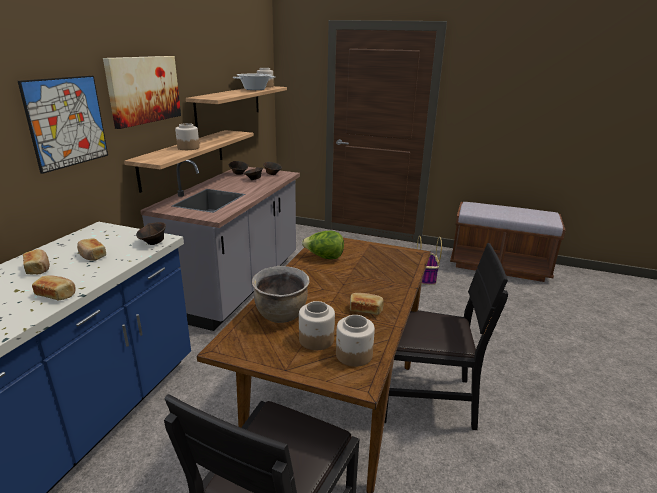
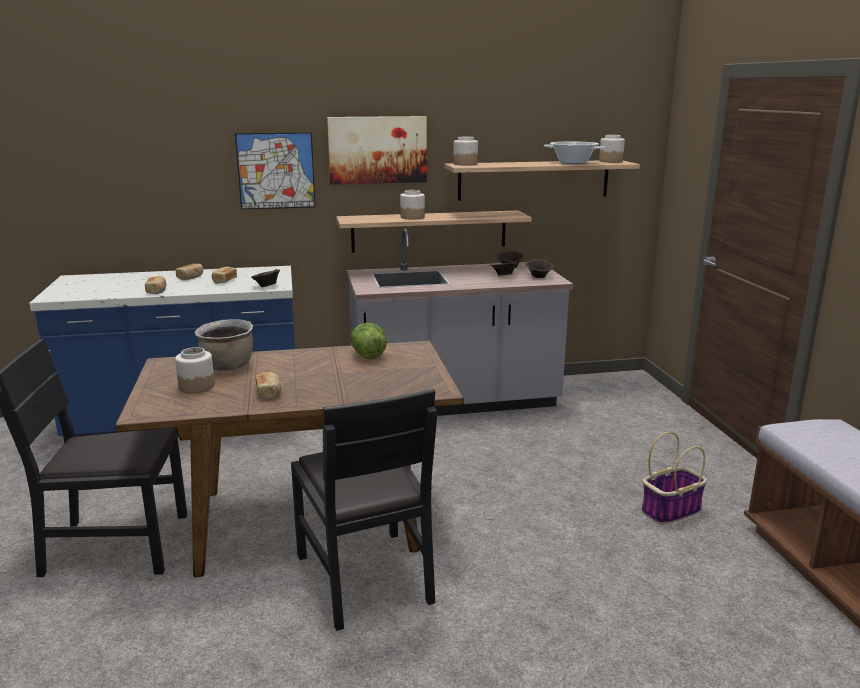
camera: 60 degrees right, 5 degrees down
jar [336,315,375,367] -> jar moved to [453,137,478,166]

